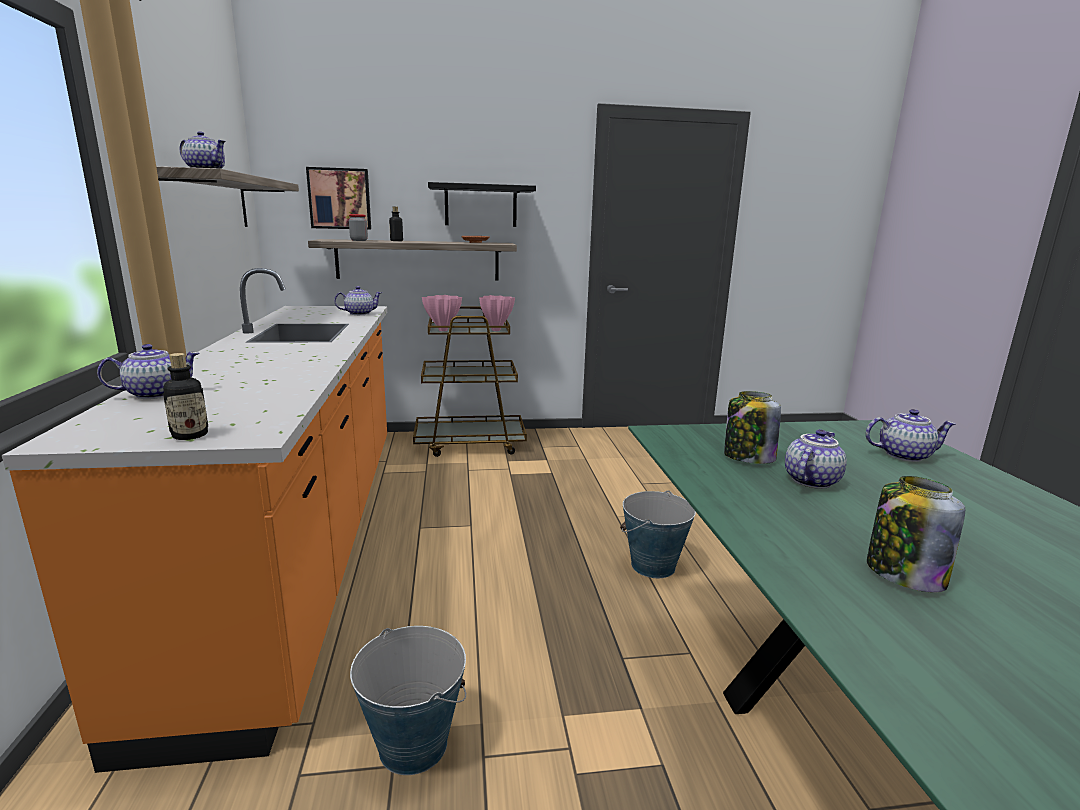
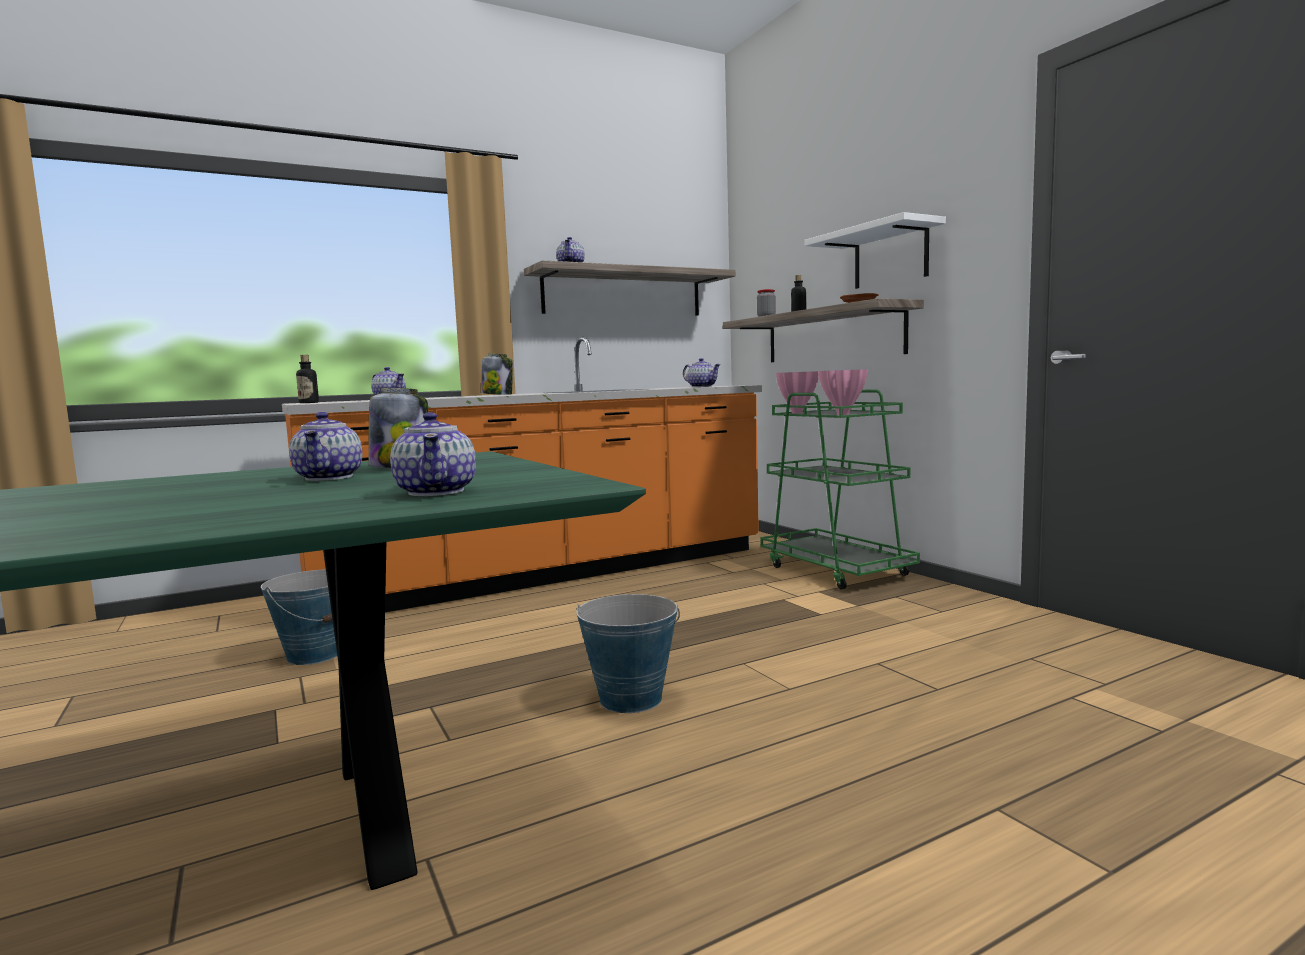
camera: 70 degrees right, 10 degrees down
picture [306,167,371,230] -> none
brown cart [413,306,527,457] -> green cart [760,390,920,590]
black shelf [428,182,536,227] -> white shelf [804,212,946,289]
teapot [785,429,847,489] -> teapot turned 60 degrees clockwise [289,412,362,481]
jar [867,476,965,593] -> jar moved to [481,353,513,395]

